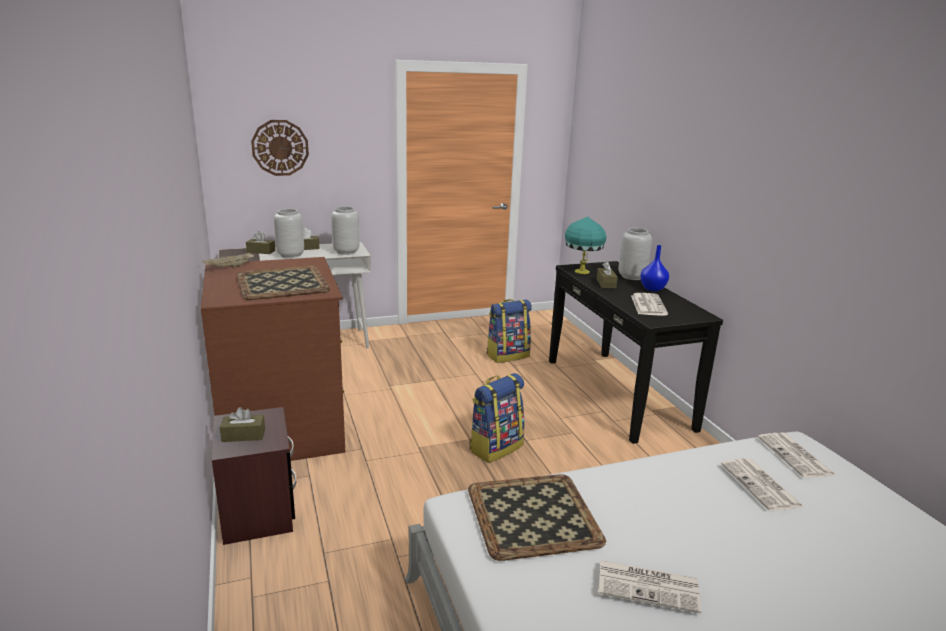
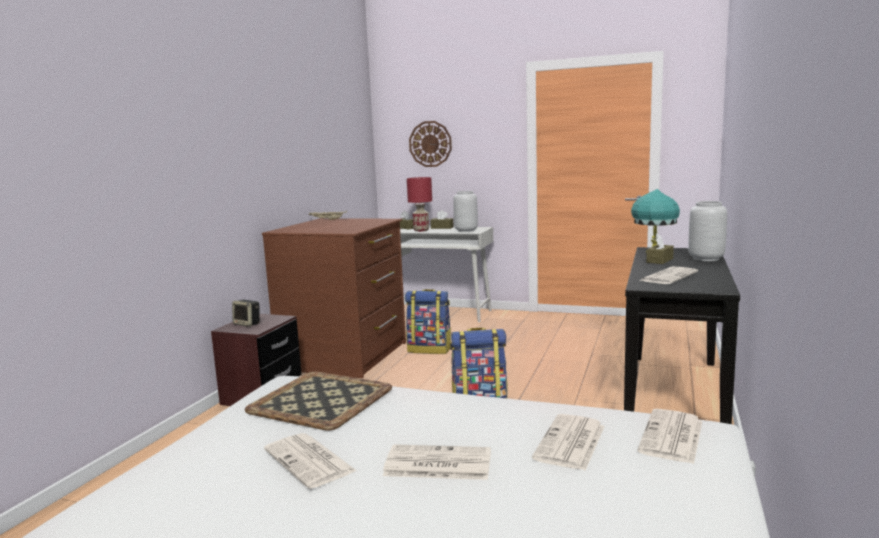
camera: 40 degrees right, 10 degrees down
brown tissue box [220,407,265,442] -> speaker [232,300,260,327]
tray [237,266,330,300] -> none
grey vase [274,209,304,258] -> red table lamp [407,177,432,232]
backpack [487,299,532,363] -> backpack moved to [405,289,451,354]
blue vase [641,245,669,291] -> none
none -> newspaper [383,444,491,480]

